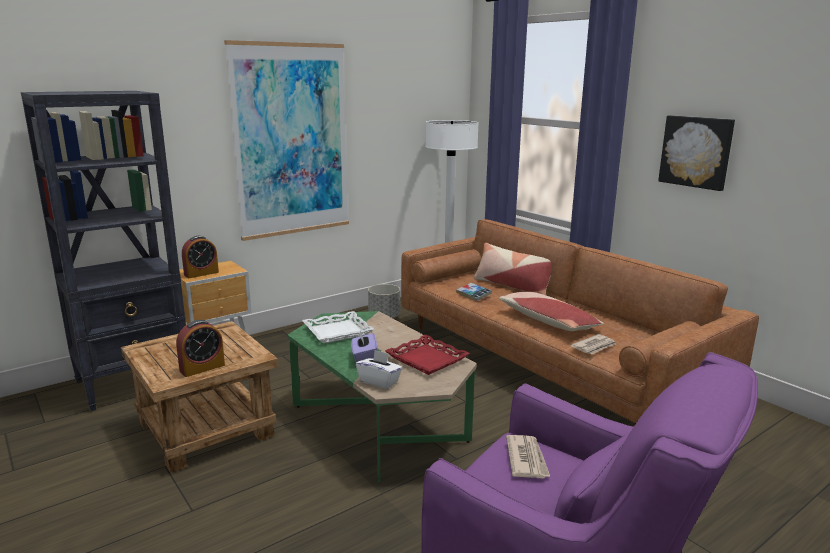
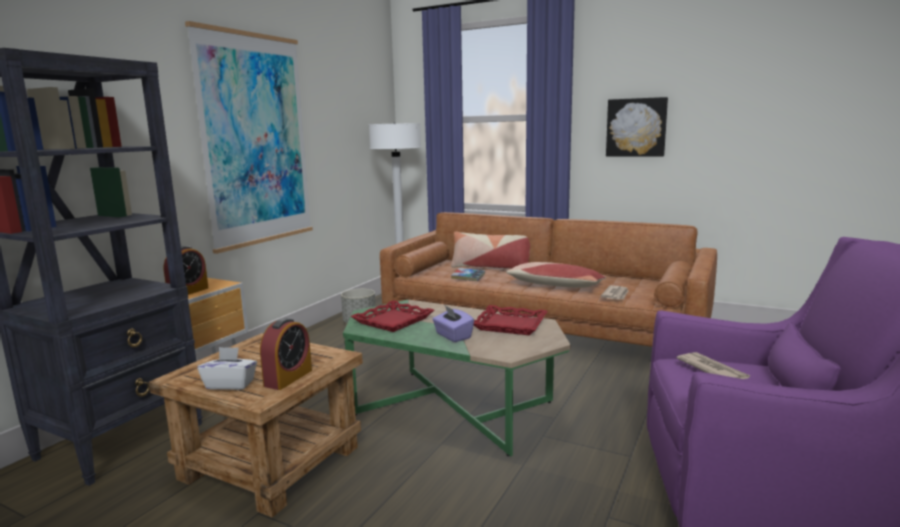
camera: 25 degrees left, 5 degrees down
white tray [302,311,374,343] -> red tray [350,300,434,332]
white tissue box [356,350,402,389] -> white tissue box moved to [198,347,257,390]

